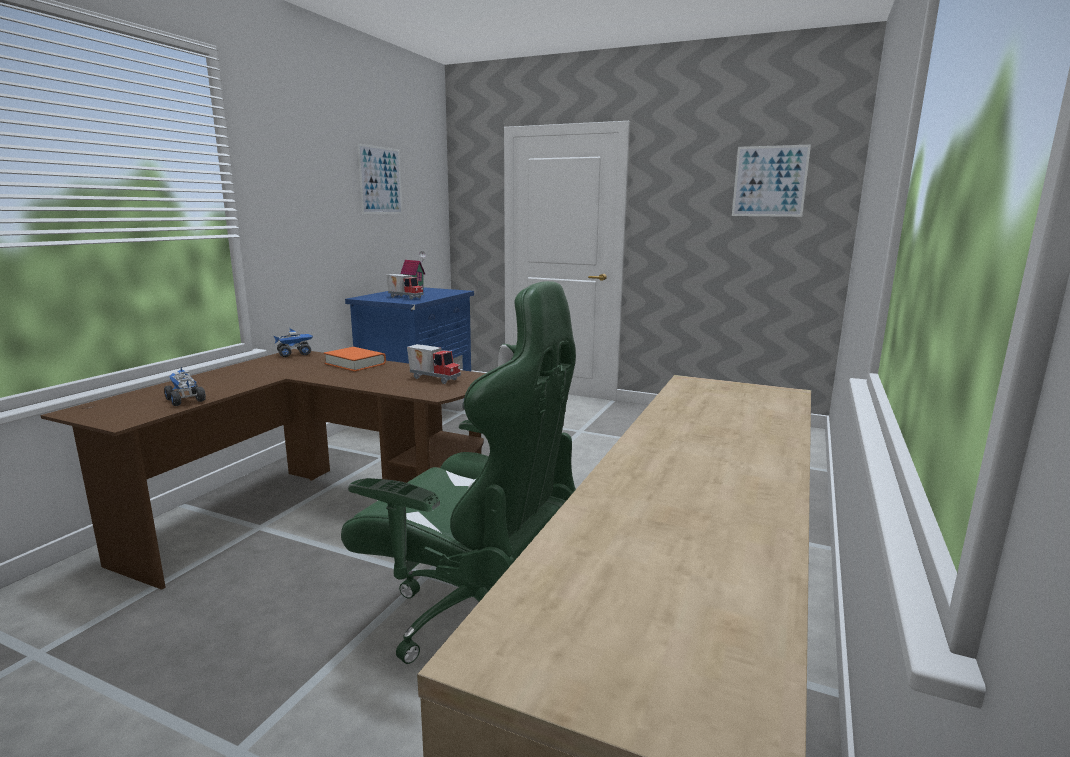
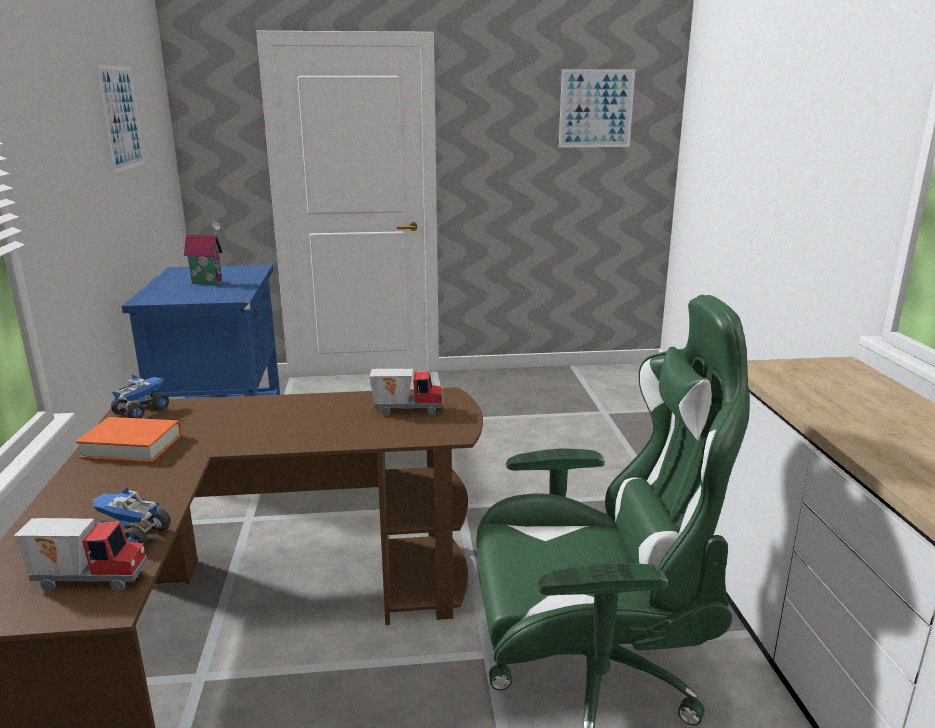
camera: 30 degrees left, 5 degrees up
orange book [324,347,386,372] -> orange book moved to [75,417,182,462]
toy truck [386,274,423,300] -> toy truck moved to [14,518,148,592]

